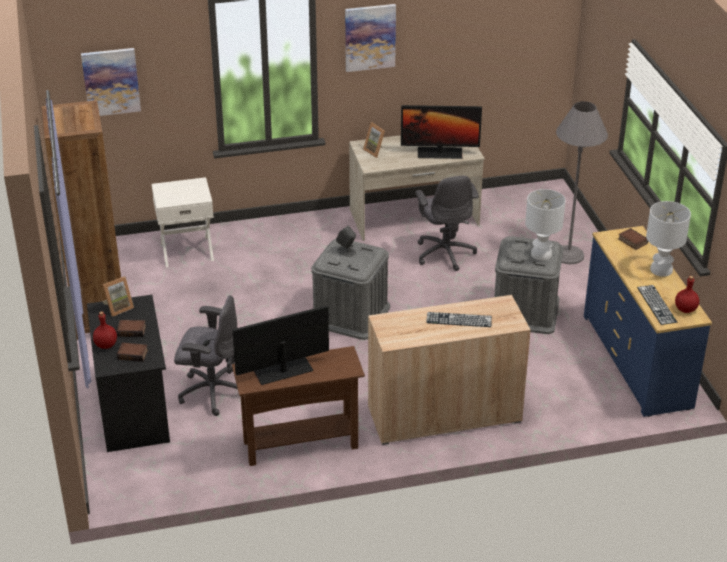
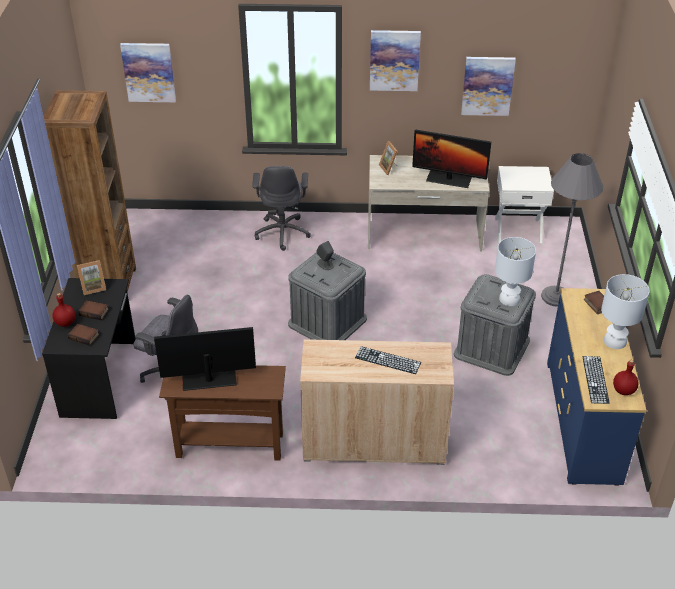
camera: 15 degrees right, 5 degrees up
white nightstand [151,177,214,267] -> white nightstand moved to [495,166,554,243]
grey office chair [415,176,479,271] -> grey office chair moved to [252,166,311,251]
none -> picture [461,57,516,116]

